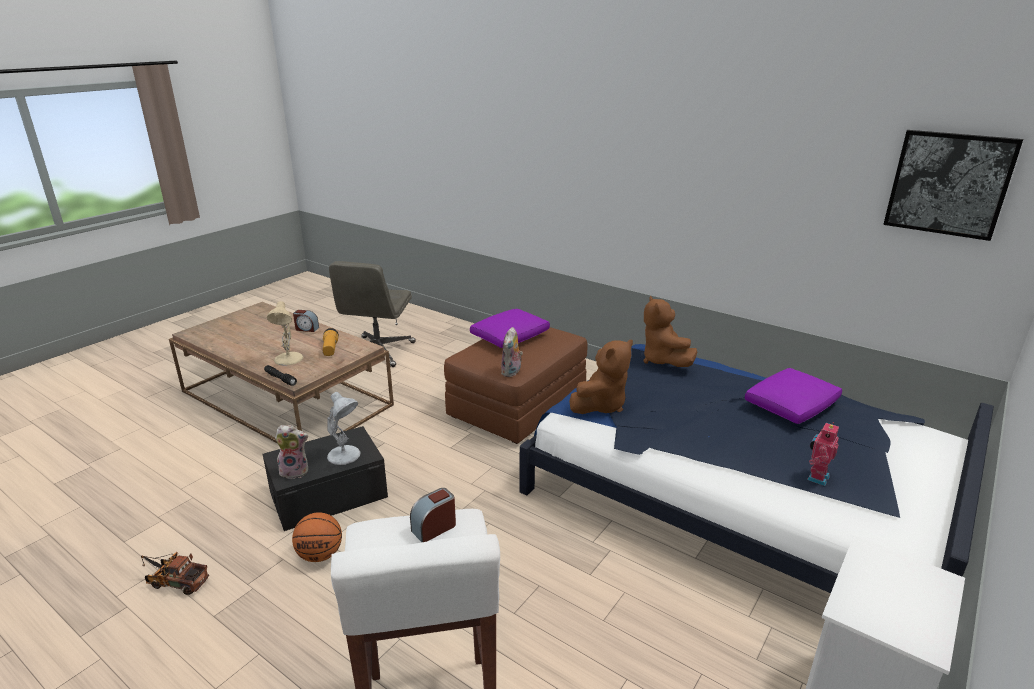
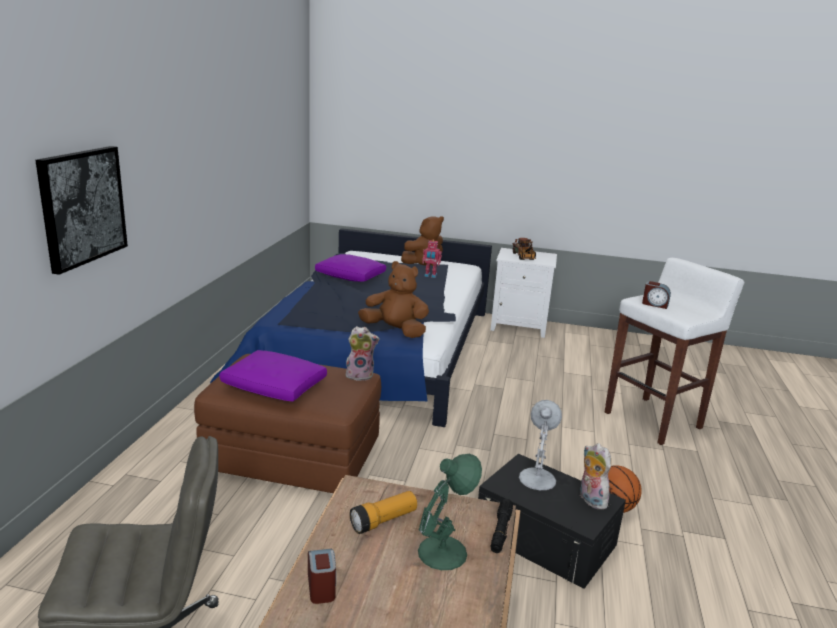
camera: 115 degrees left, 5 degrees down
toy truck [141,552,209,595] -> toy truck moved to [512,238,536,260]
beige table lamp [267,301,303,366] -> green table lamp [418,454,482,570]
brown plush toy [643,295,697,367] -> brown plush toy moved to [401,216,444,266]
picture [883,130,1023,241] -> picture moved to [35,146,128,275]

